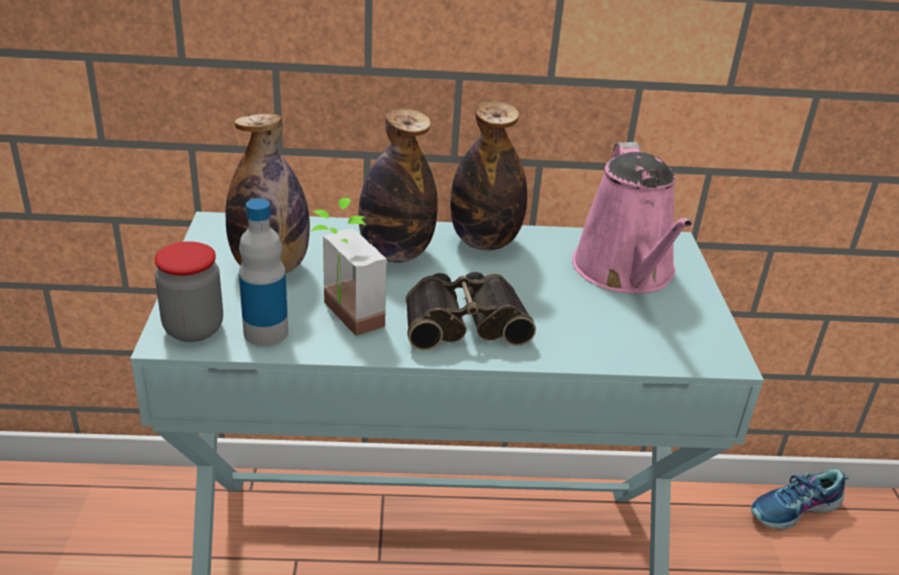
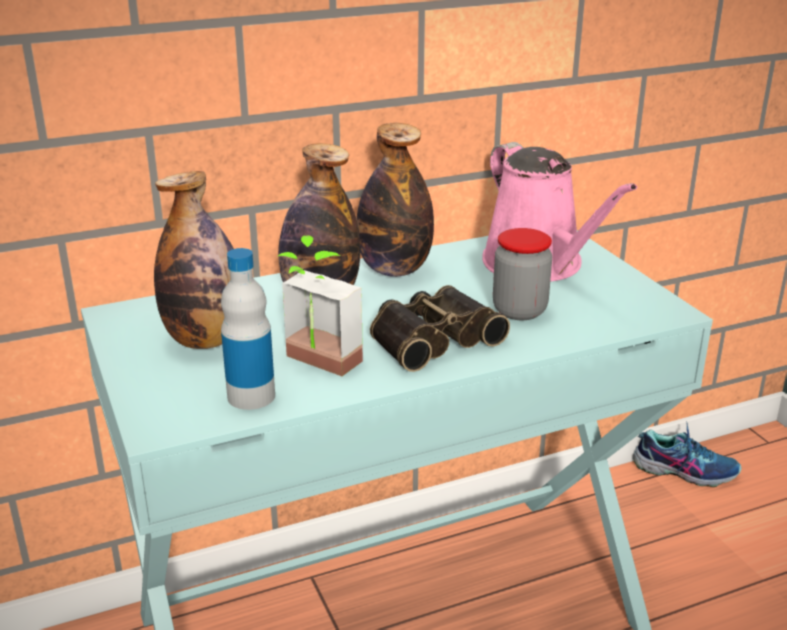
camera: 20 degrees left, 5 degrees down
jar [155,242,223,342] -> jar moved to [493,228,552,320]
shoe [751,469,849,530] -> shoe turned 120 degrees counterclockwise [633,421,742,487]

